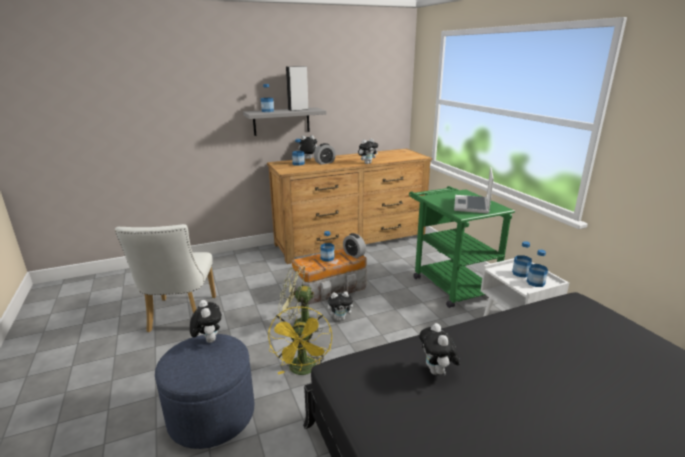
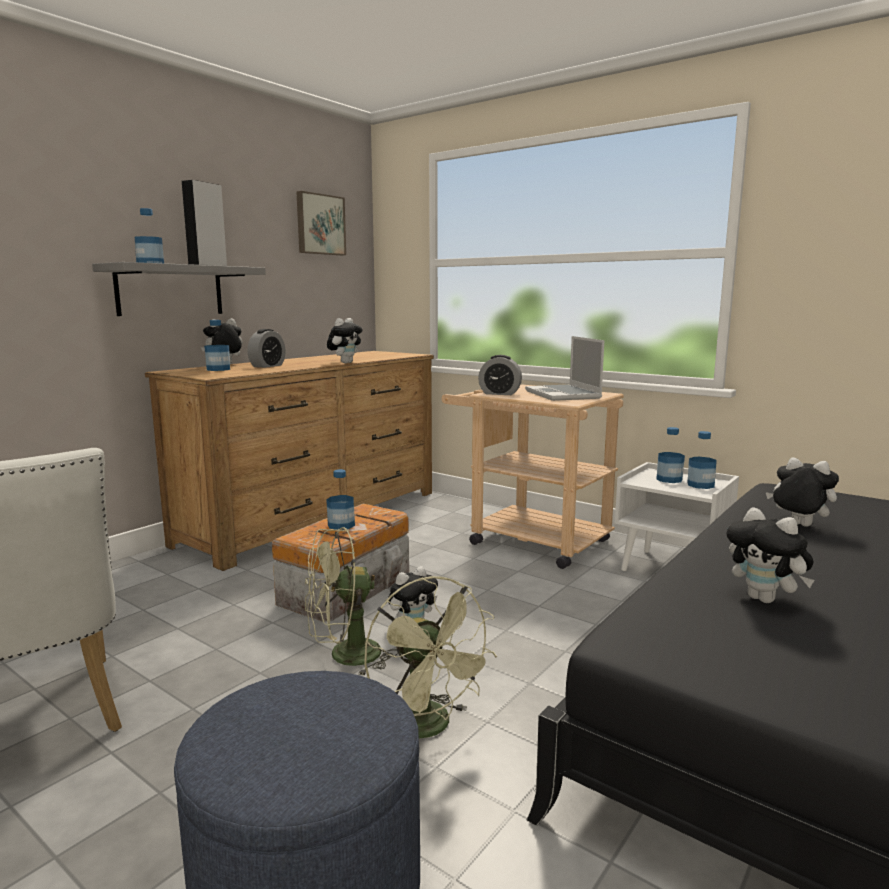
camera: 30 degrees left, 10 degrees down
plush toy [190,300,222,343] -> plush toy moved to [766,457,839,527]
yellow fan [268,306,332,375] -> green fan [364,576,497,738]
alarm clock [343,233,366,258] -> alarm clock moved to [478,355,522,395]
green cart [409,186,515,308] -> beige cart [442,385,624,569]
none -> picture [296,191,346,255]

